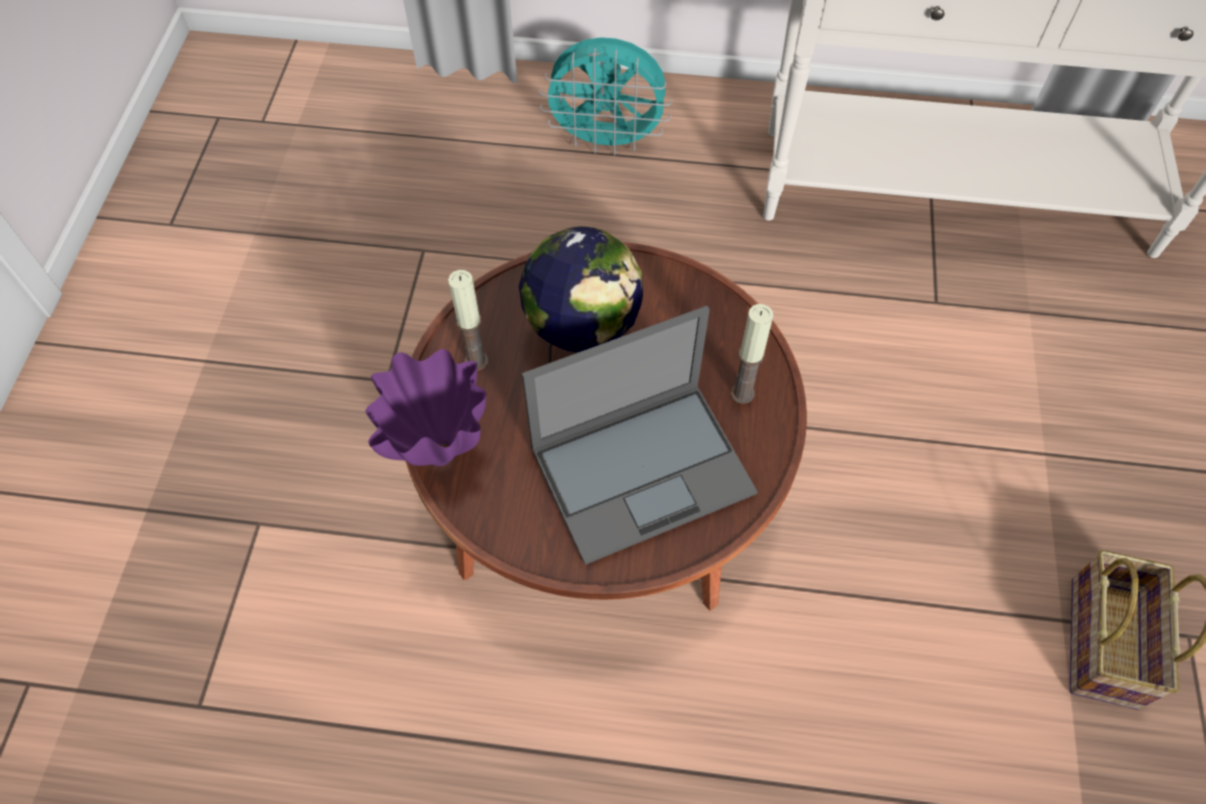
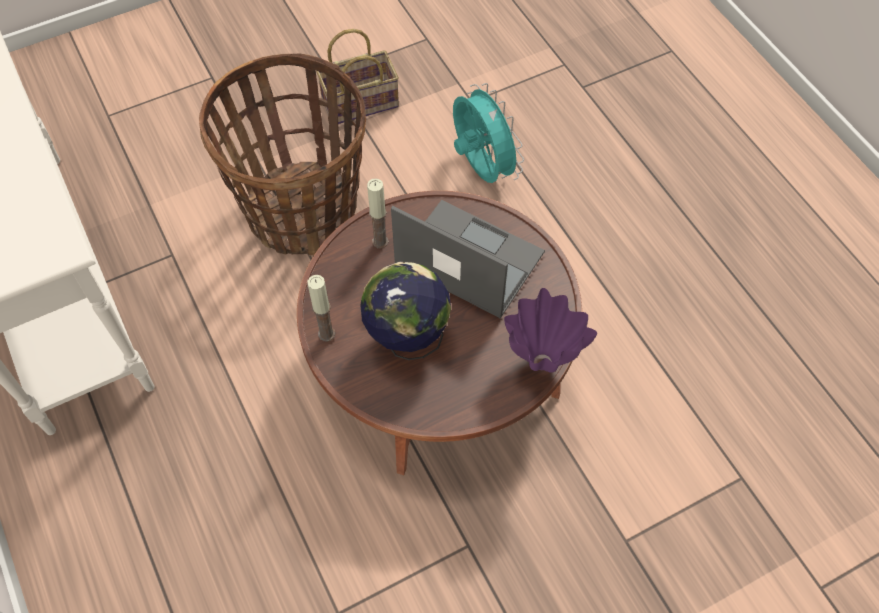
camera: 125 degrees left, 0 degrees up
candle [448,270,488,371] -> candle moved to [307,275,335,342]
turquoise fan [539,37,672,155] -> turquoise fan moved to [453,83,524,183]
none -> basket [199,54,366,256]

